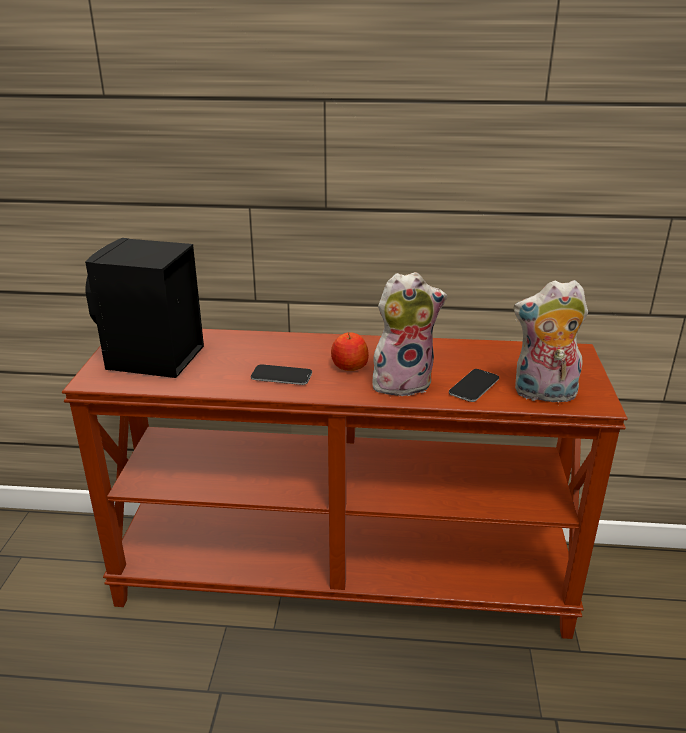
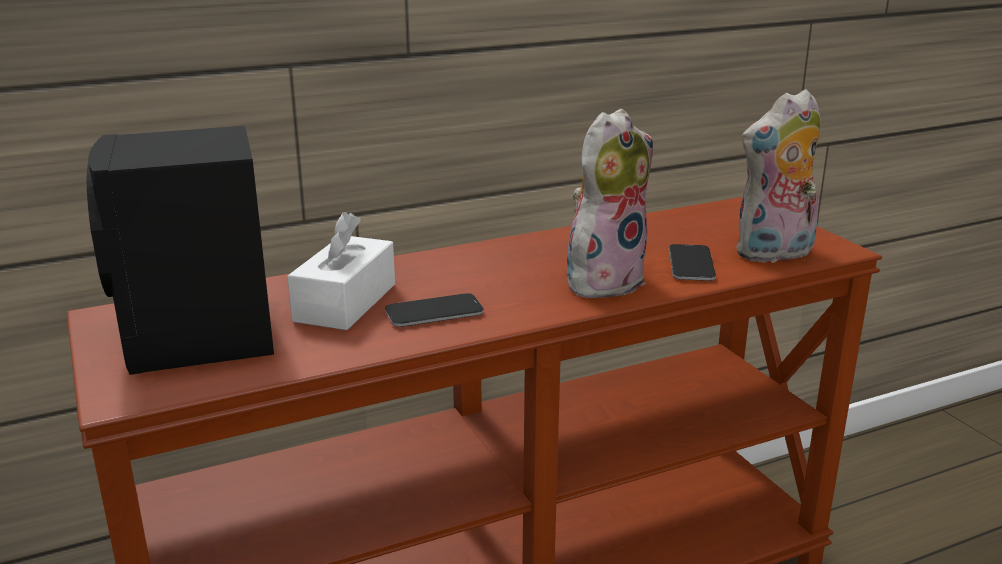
camera: 30 degrees left, 5 degrees down
apple [331,332,369,371] -> none
none -> white tissue box [287,212,395,330]

